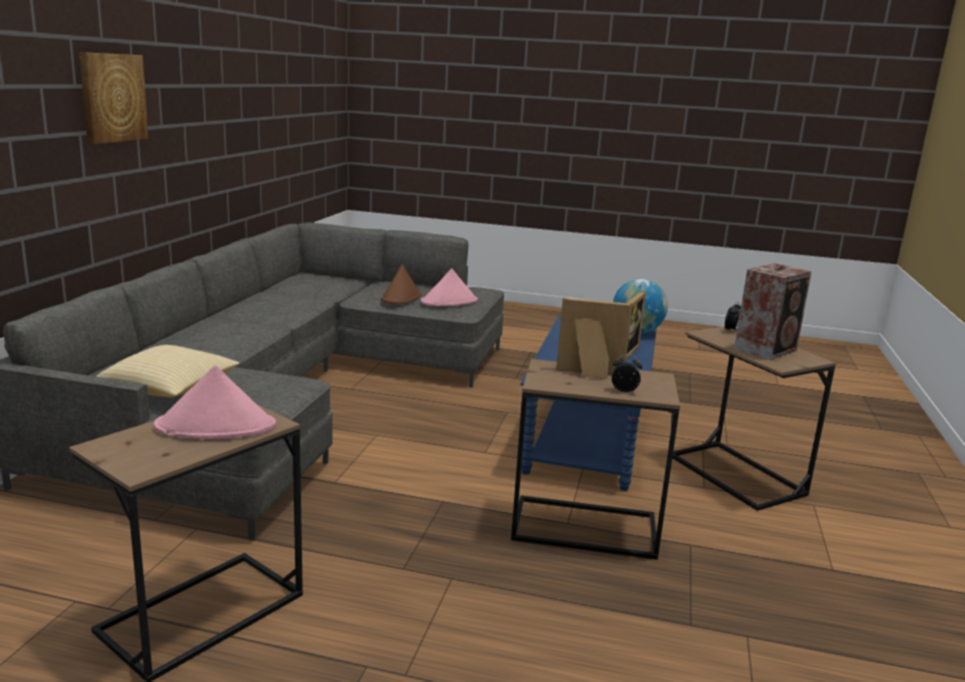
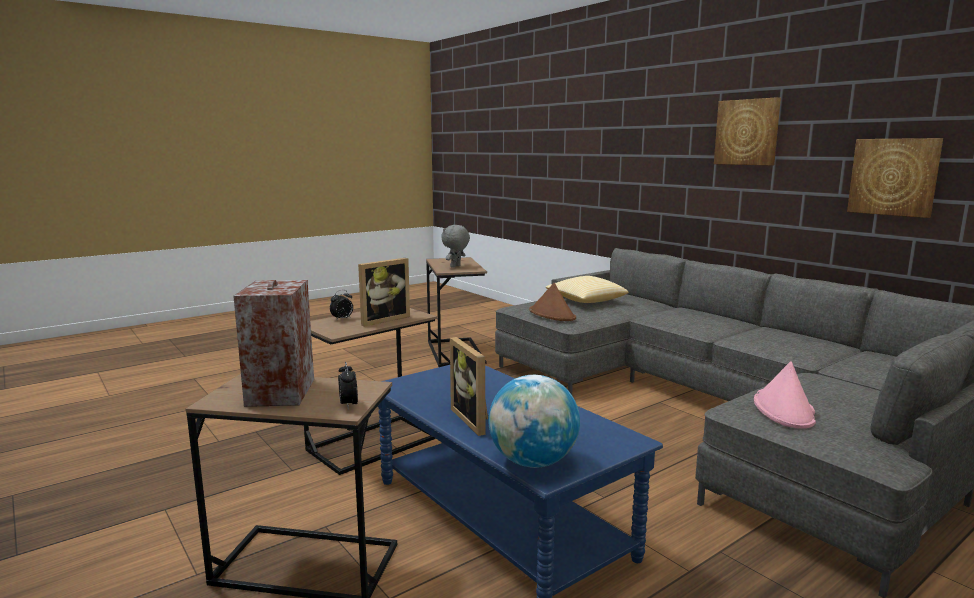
camera: 130 degrees right, 5 degrees down
pink hat [154,365,276,439] -> grey plush toy [441,225,470,268]
brown hat [381,264,421,304] -> brown hat moved to [529,283,576,321]
none -> picture [847,138,943,218]

